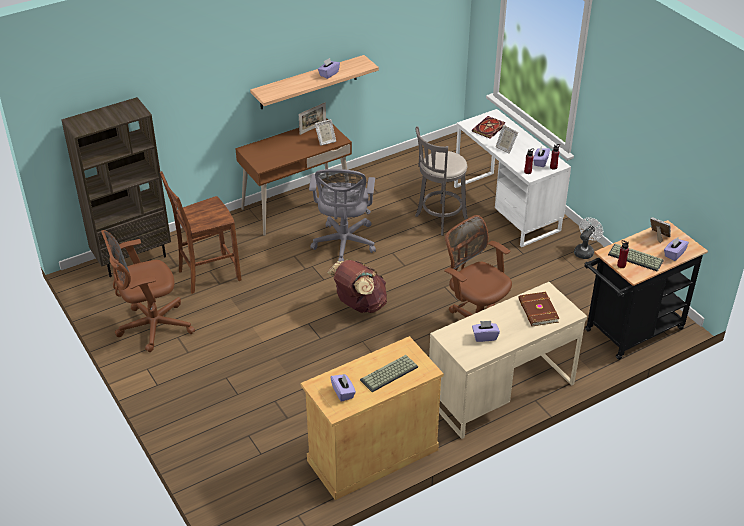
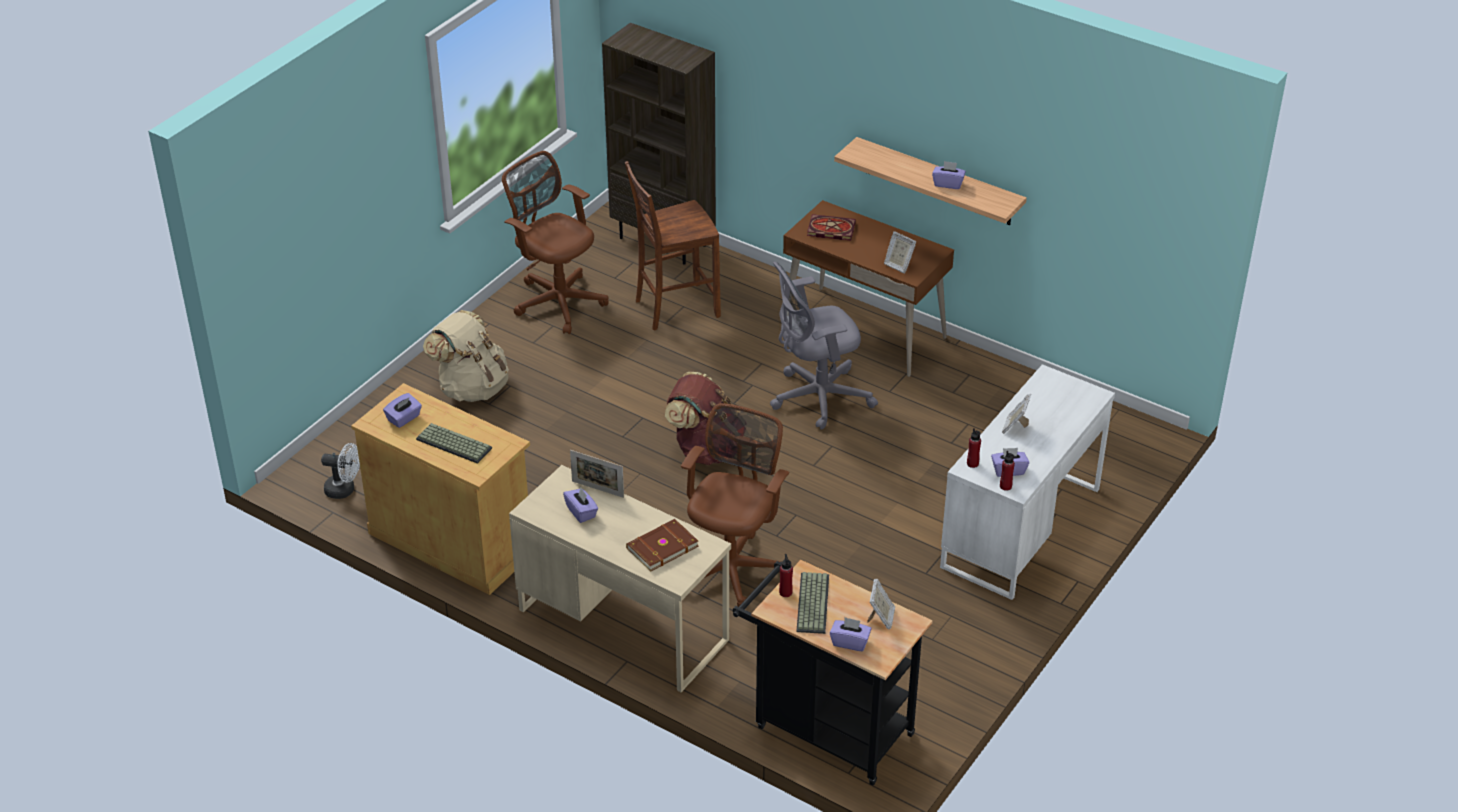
camera: 65 degrees right, 0 degrees up
brown chair [160,171,241,294] -> brown chair turned 60 degrees counterclockwise [625,161,721,331]
picture frame [299,102,326,135] -> picture frame moved to [570,450,624,498]
grey stool [415,126,469,236] -> none
book [472,116,506,138] -> book moved to [807,214,856,240]
white fan [574,217,603,259] -> white fan moved to [321,443,360,499]
none -> beige backpack [423,310,509,402]

